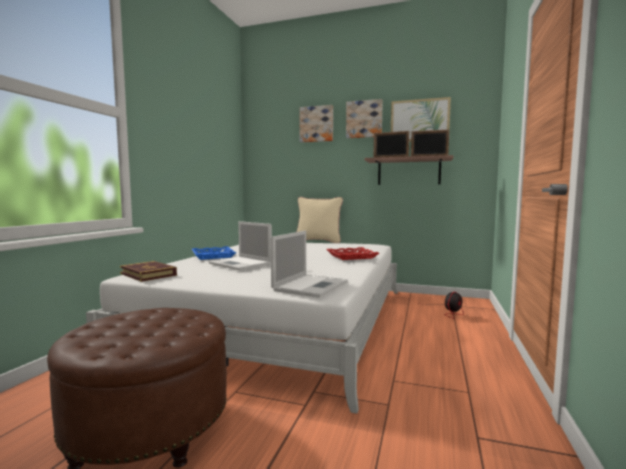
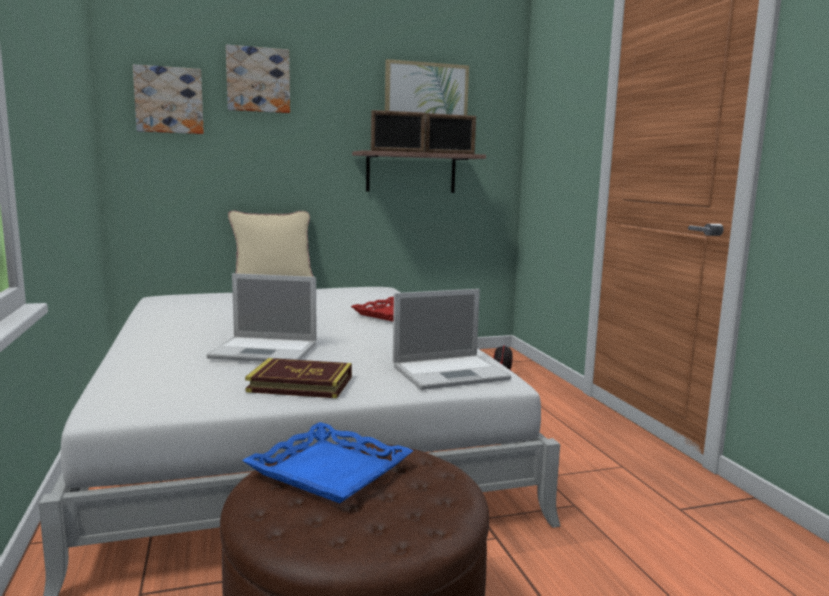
camera: 35 degrees left, 5 degrees up
book [120,261,177,282] -> book moved to [245,358,352,398]
blue tray [192,246,236,260] -> blue tray moved to [242,422,414,503]
laptop [270,231,347,298] -> laptop turned 75 degrees clockwise [393,289,511,390]
picture [346,99,383,138] -> picture moved to [133,64,204,134]

